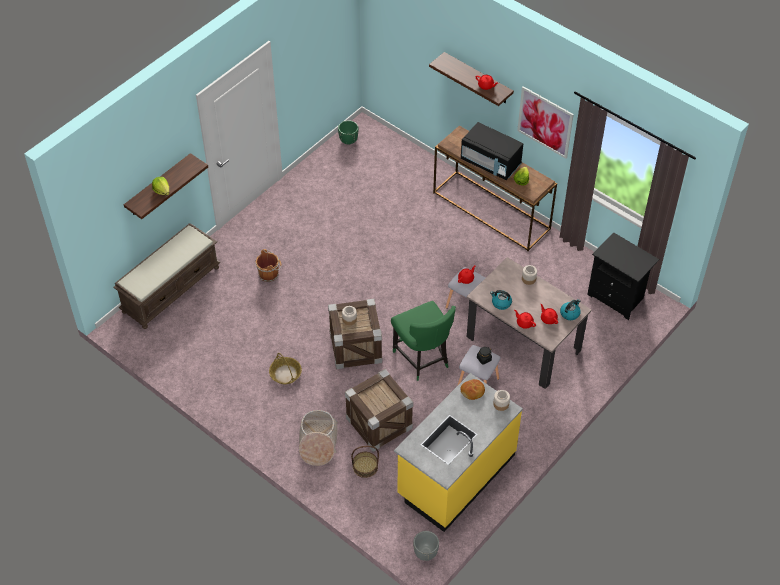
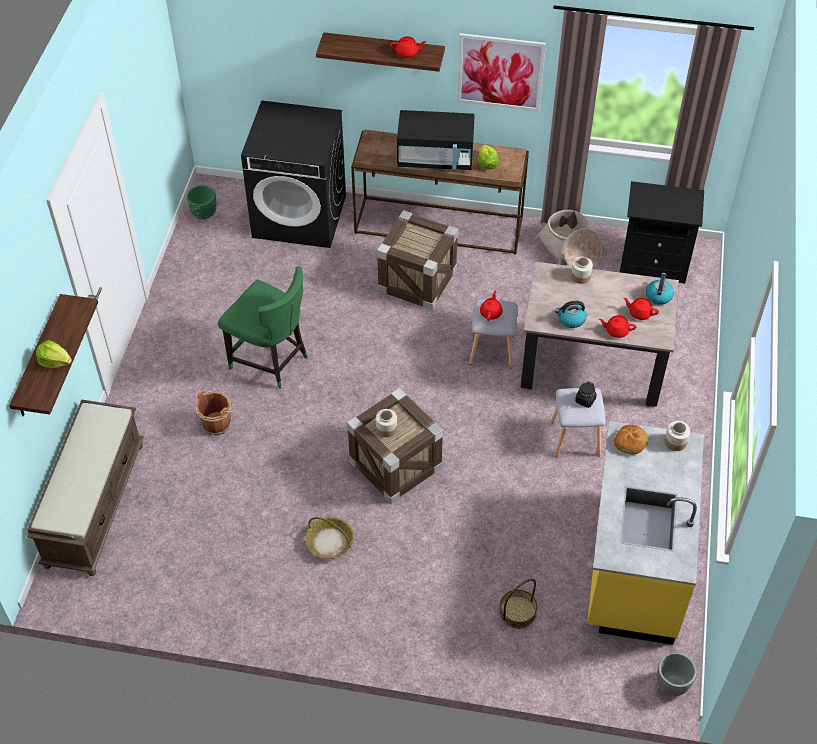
camera: 30 degrees left, 0 degrees up
basket [299,410,338,466] -> basket moved to [535,210,602,268]
crate [345,369,413,452] -> crate moved to [377,210,459,310]
green chair [391,301,456,381] -> green chair moved to [218,266,308,389]
none -> black washing machine [241,100,346,248]

